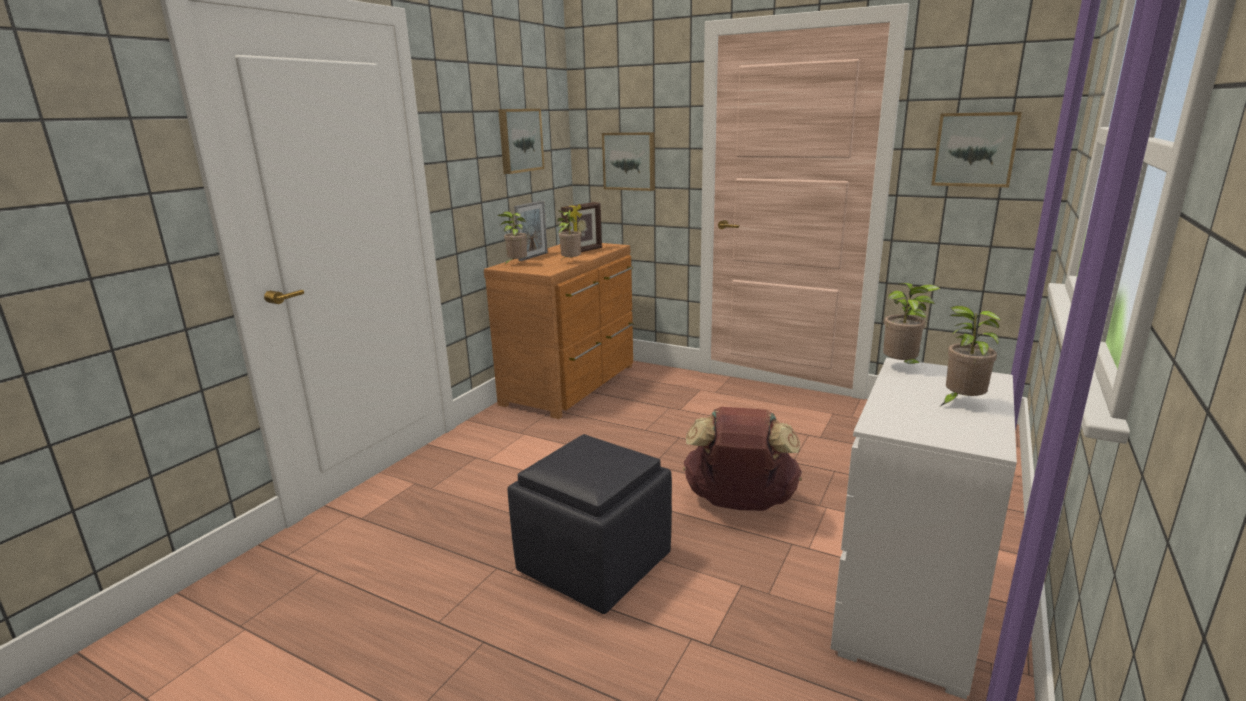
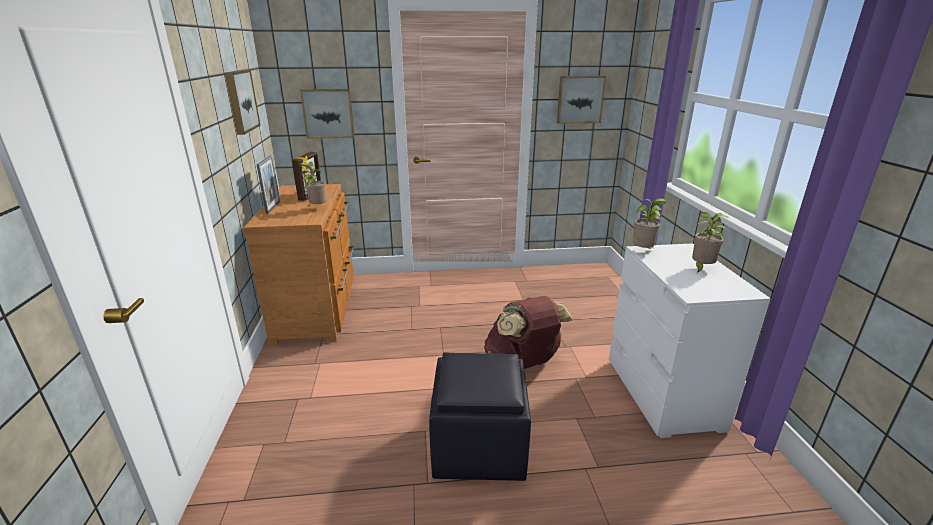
camera: 35 degrees left, 5 degrees up
potted plant [497,211,527,265] -> none

